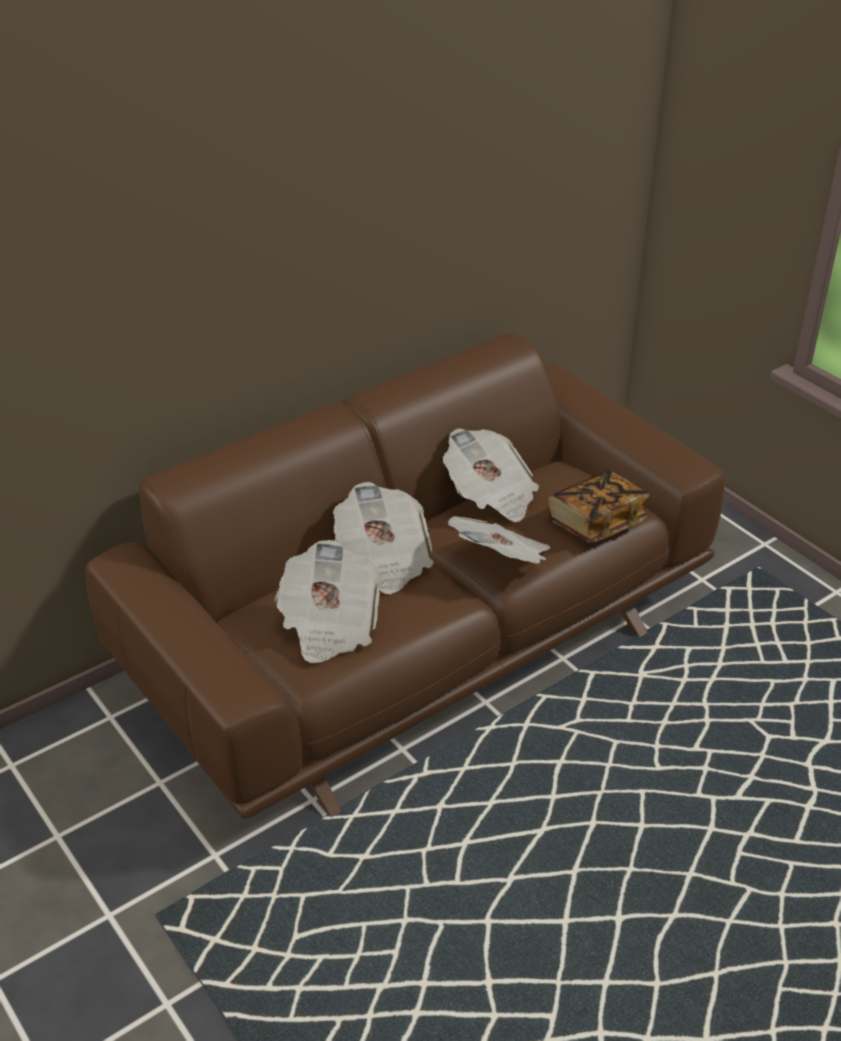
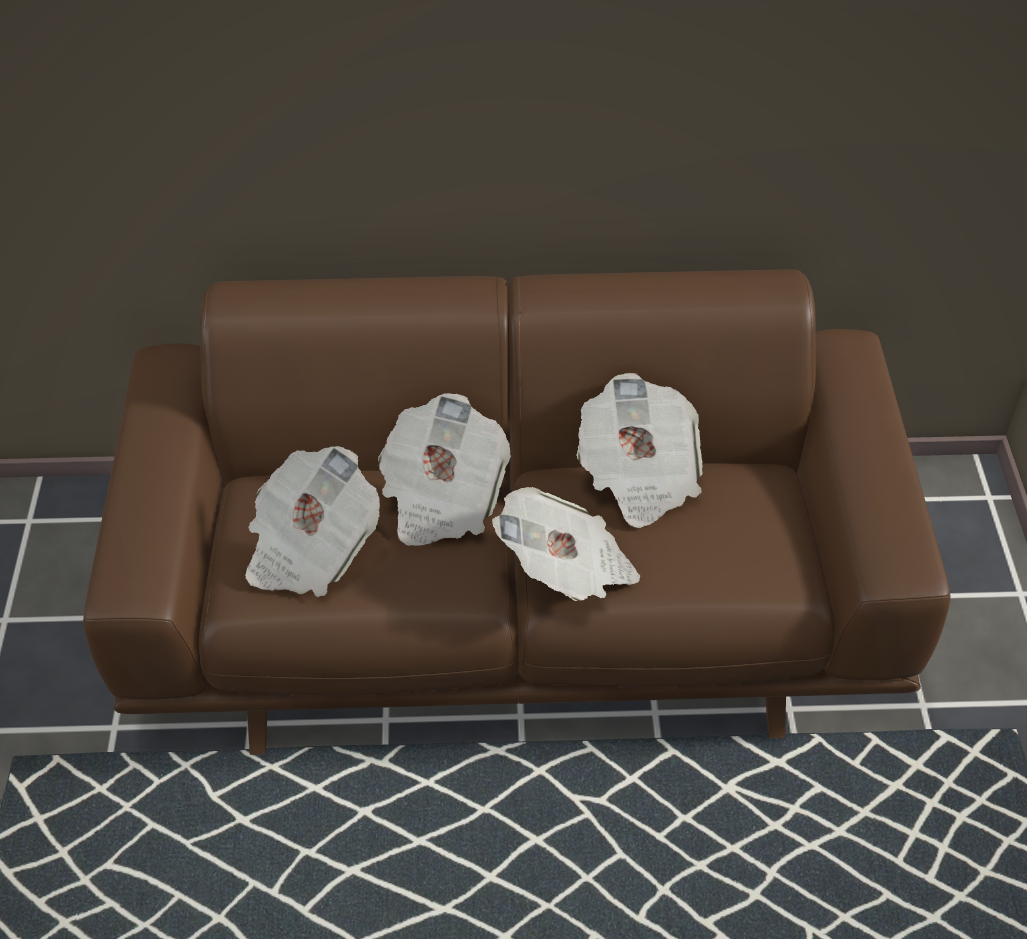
camera: 35 degrees right, 10 degrees up
book [548,470,650,543] -> none

